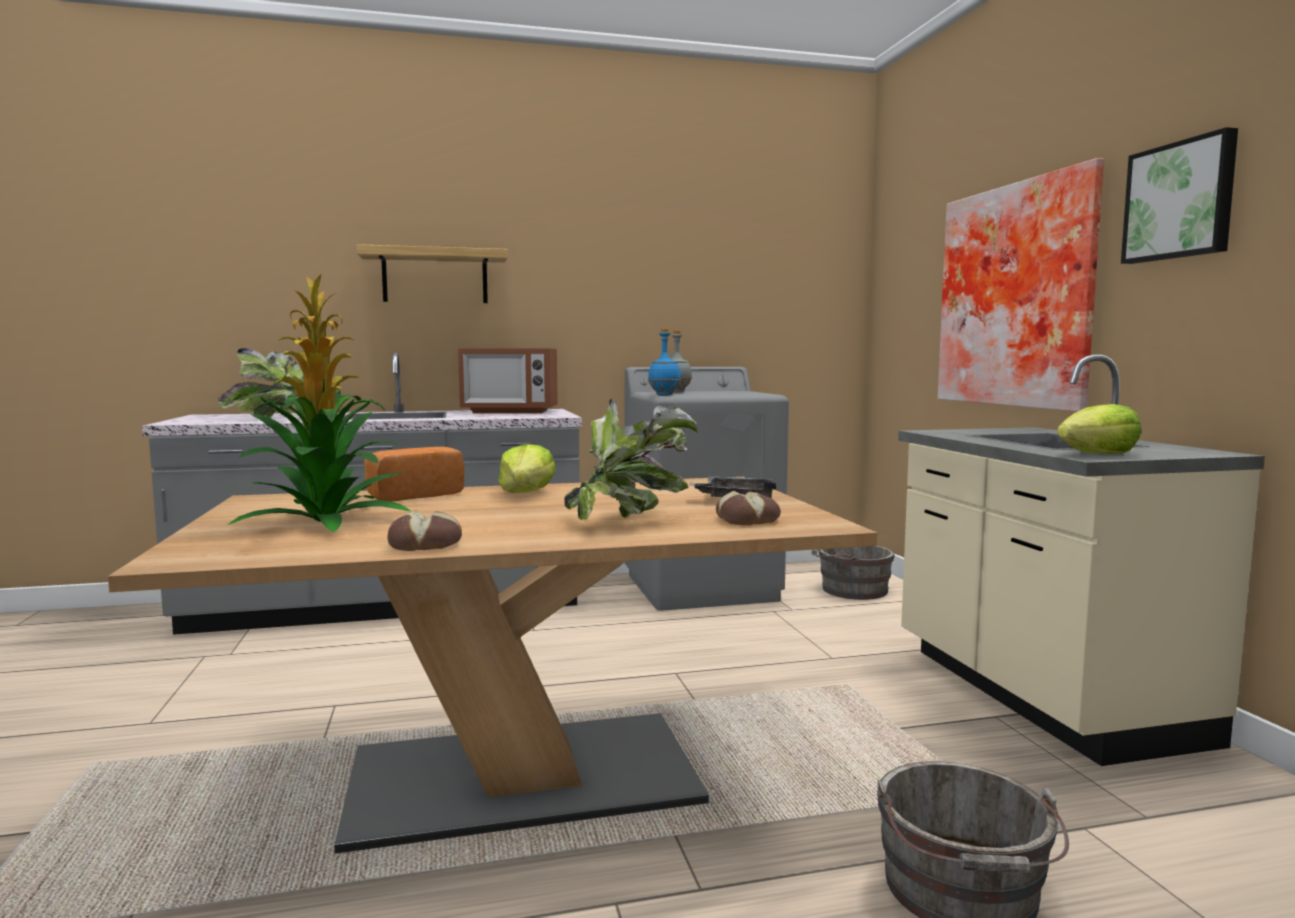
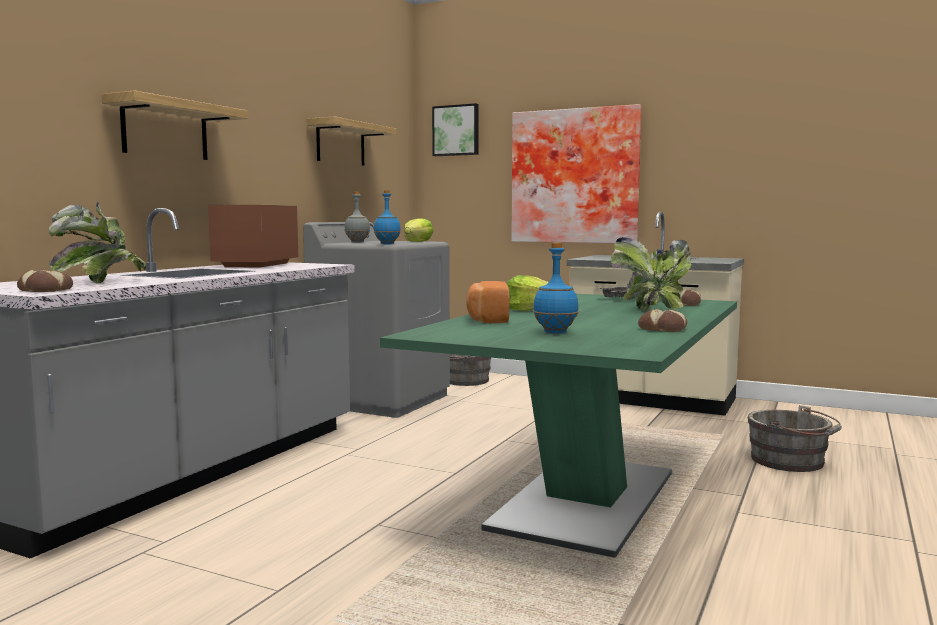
camera: 50 degrees left, 0 degrees up
brown dining table [108,477,877,854] -> green dining table [380,294,737,558]
potted plant [228,275,410,532] -> blue bottle [533,243,579,334]
microwave [458,349,558,413] -> microwave turned 150 degrees clockwise [208,205,298,268]
lettuce [1057,404,1142,454] -> lettuce moved to [404,218,434,242]
picture [1121,127,1238,264] -> picture moved to [432,103,479,156]
none -> bread [17,270,73,292]
none -> shelf [307,116,396,166]

